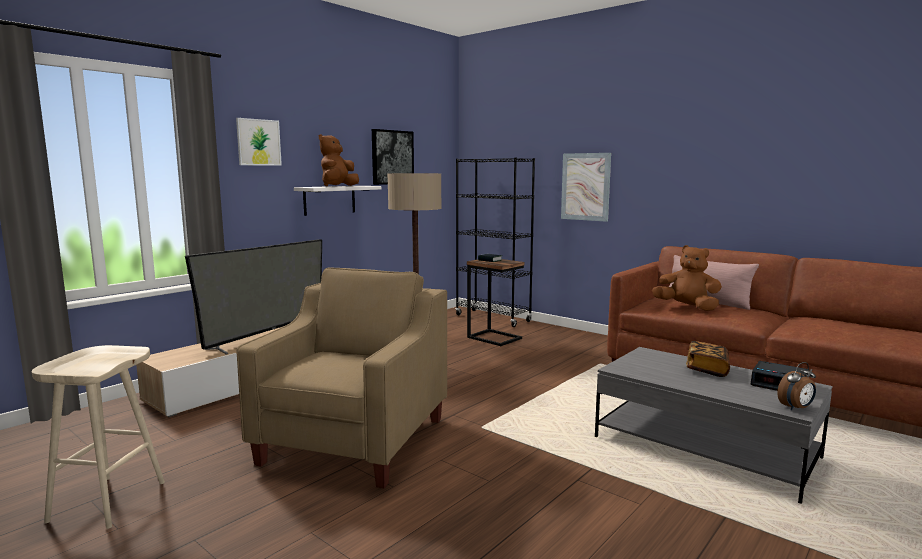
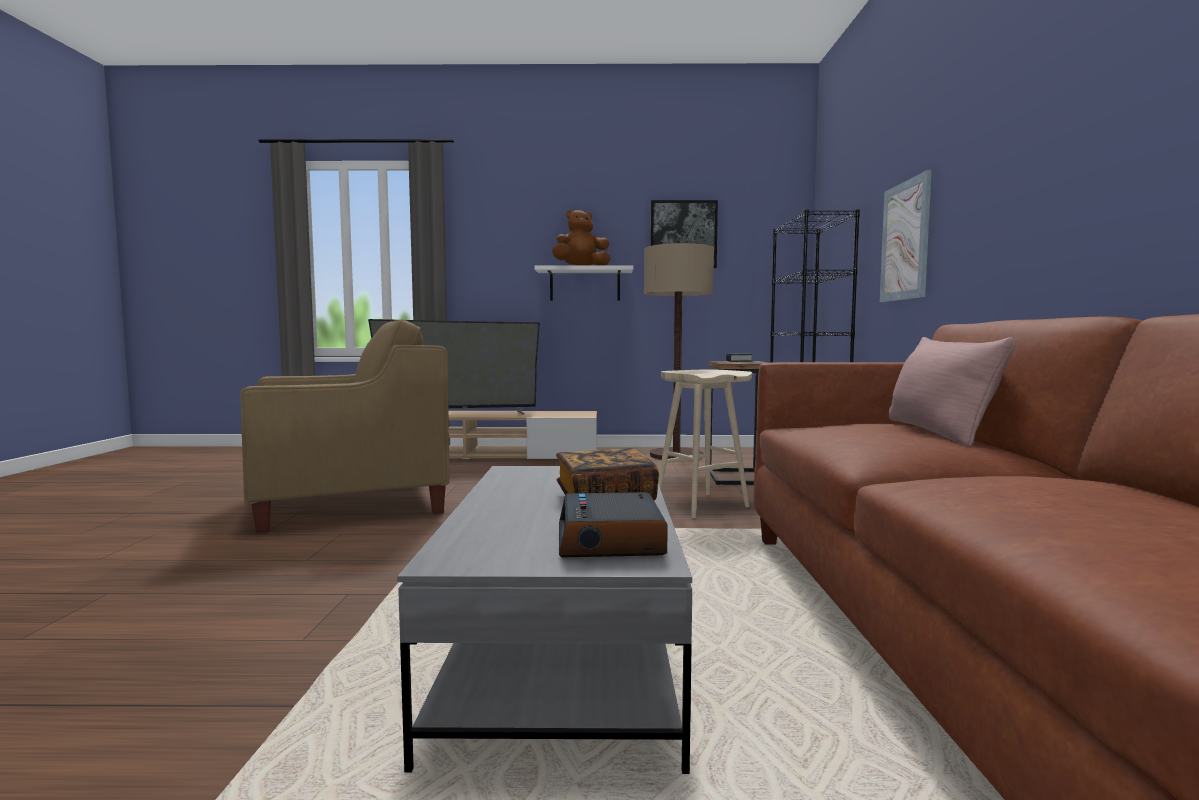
camera: 50 degrees right, 5 degrees down
beige stool [31,345,165,529] -> beige stool moved to [658,369,752,518]
picture [236,118,282,166] -> none
brown plush toy [652,245,722,311] -> none
alarm clock [777,362,816,410] -> none

